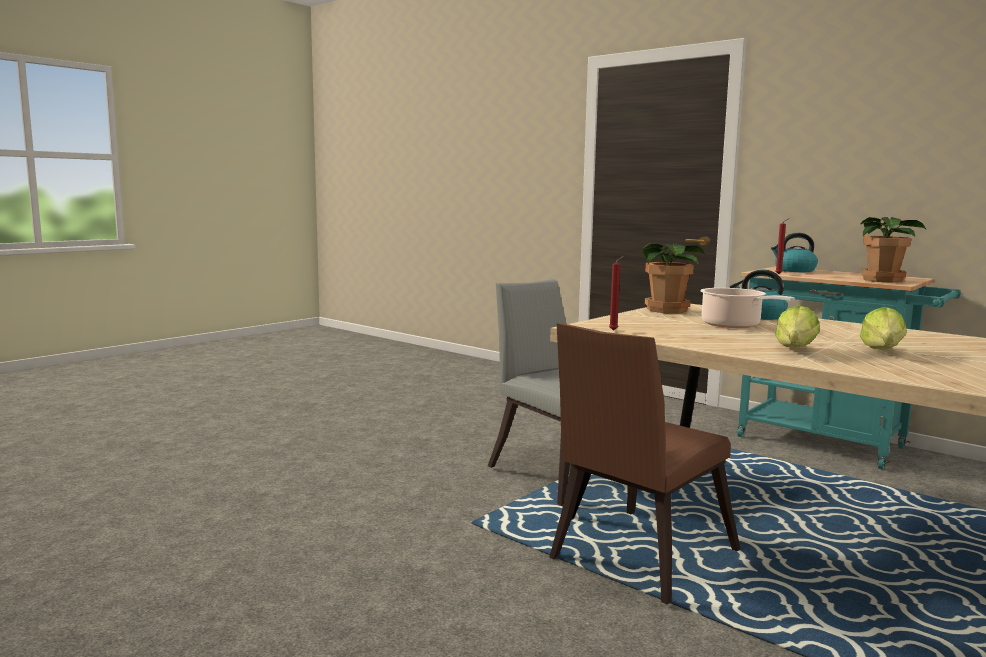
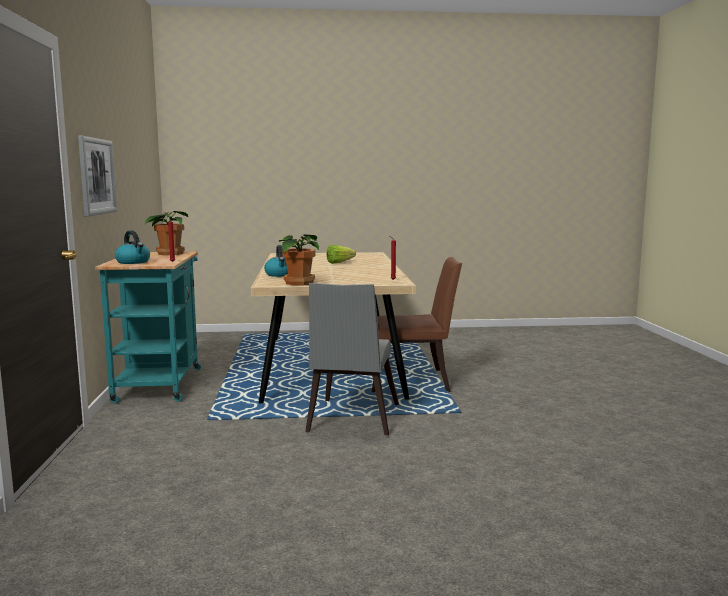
camera: 135 degrees left, 0 degrees up
cooking pot [700,288,795,328] -> none
lettuce [775,305,820,348] -> none
none -> picture [78,136,117,216]

